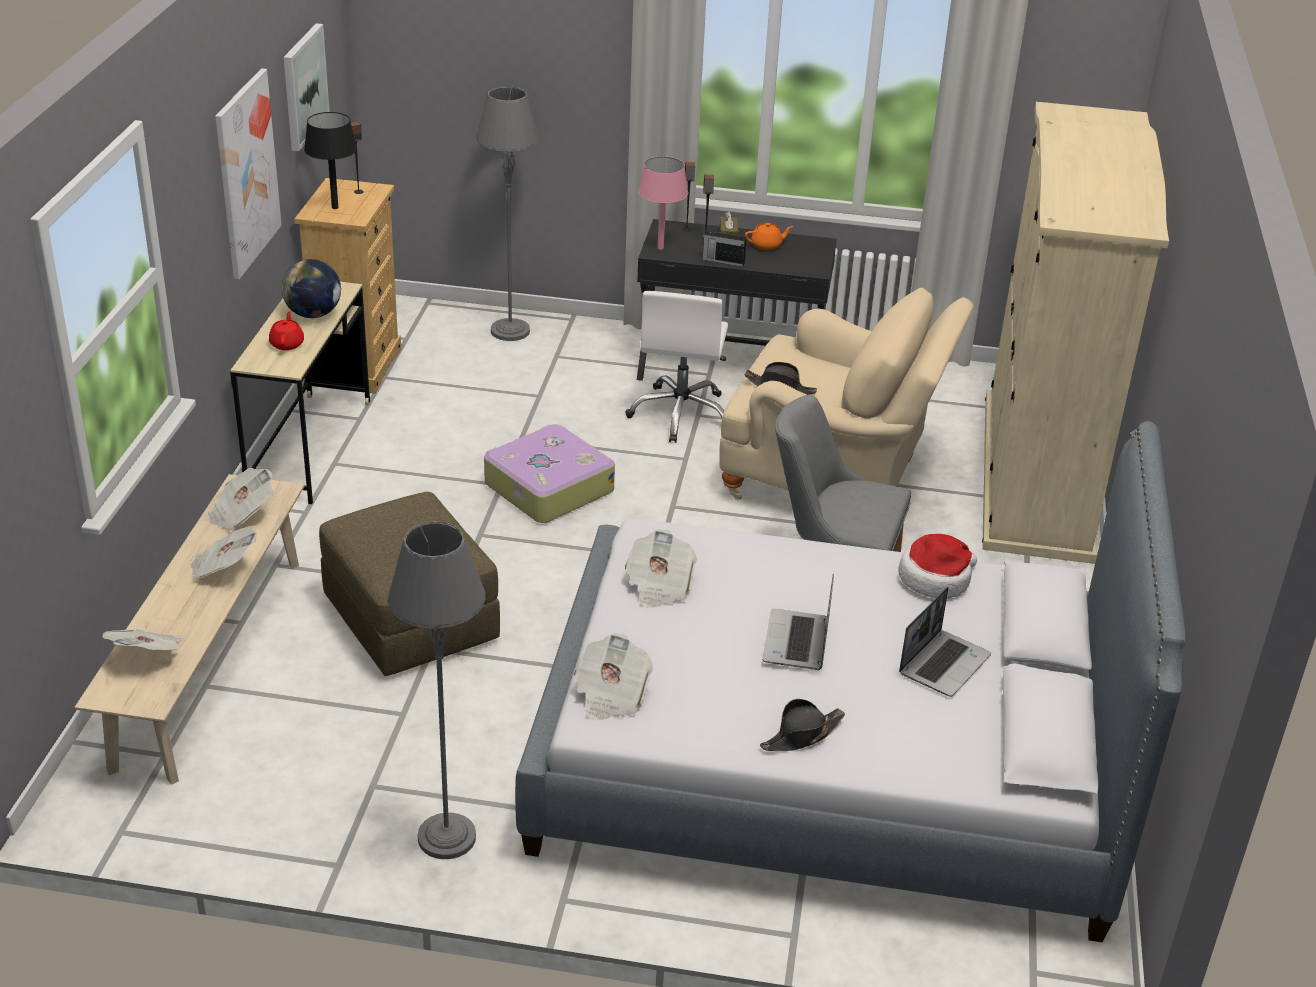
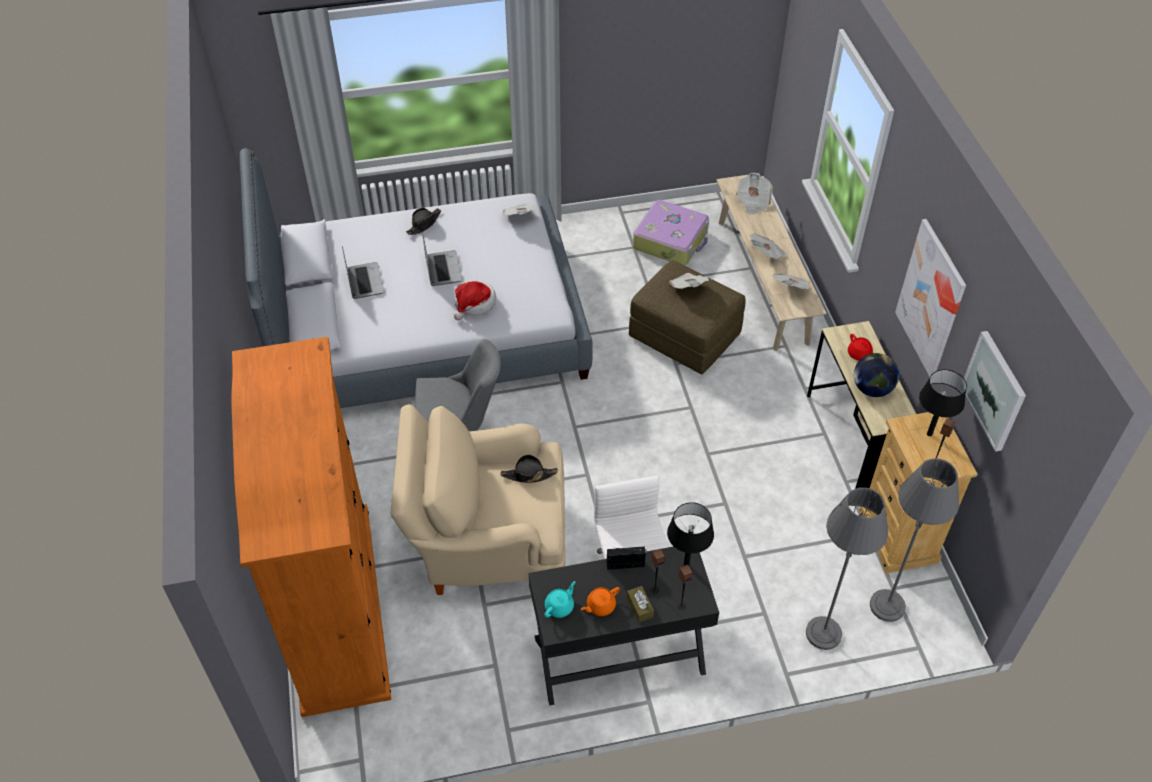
camera: 160 degrees right, 15 degrees up
grey floor lamp [387,521,486,859] -> grey floor lamp moved to [870,458,959,622]
suitcase [484,424,615,523] -> suitcase moved to [633,200,709,265]
newspaper [625,530,697,608] -> newspaper moved to [669,273,709,289]
pink table lamp [638,156,688,250] -> black table lamp [667,502,714,566]
hat [898,534,977,598] -> hat moved to [454,280,496,320]
laptop [899,587,991,697] -> laptop turned 150 degrees clockwise [342,246,385,299]
beige wardrobe [982,102,1169,564] -> orange wardrobe [231,337,391,717]
none -> turquoise teapot [544,581,575,618]

